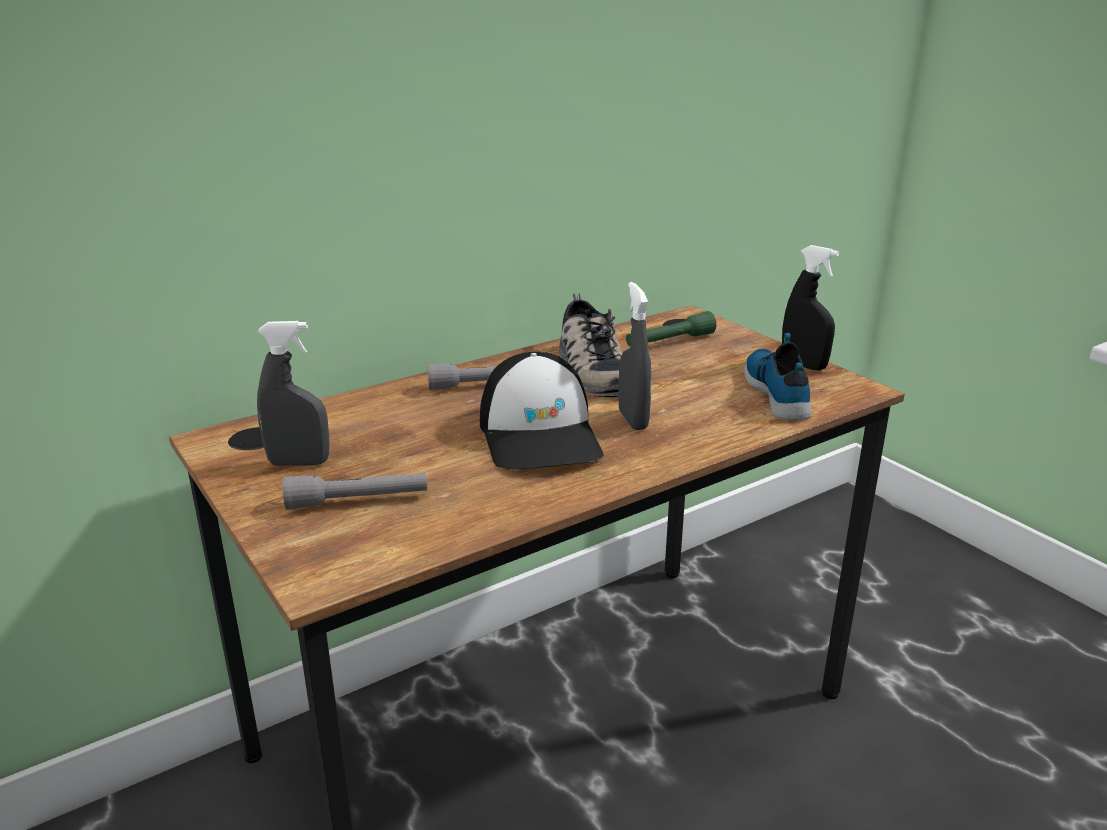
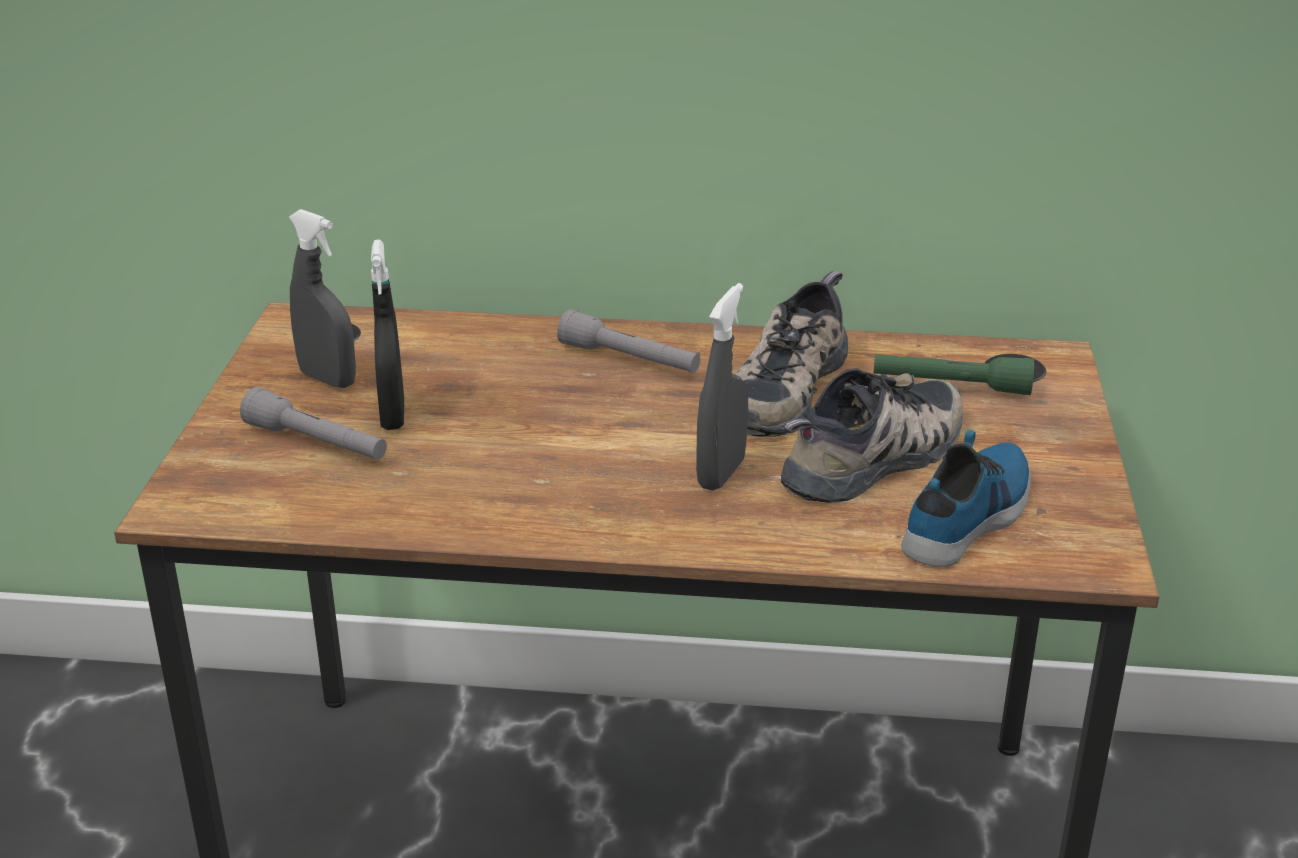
camera: 40 degrees right, 5 degrees up
cap [480,352,604,470] -> none
black spray bottle [782,245,839,370] -> black spray bottle moved to [371,240,404,430]
none -> shoe [781,368,963,503]

